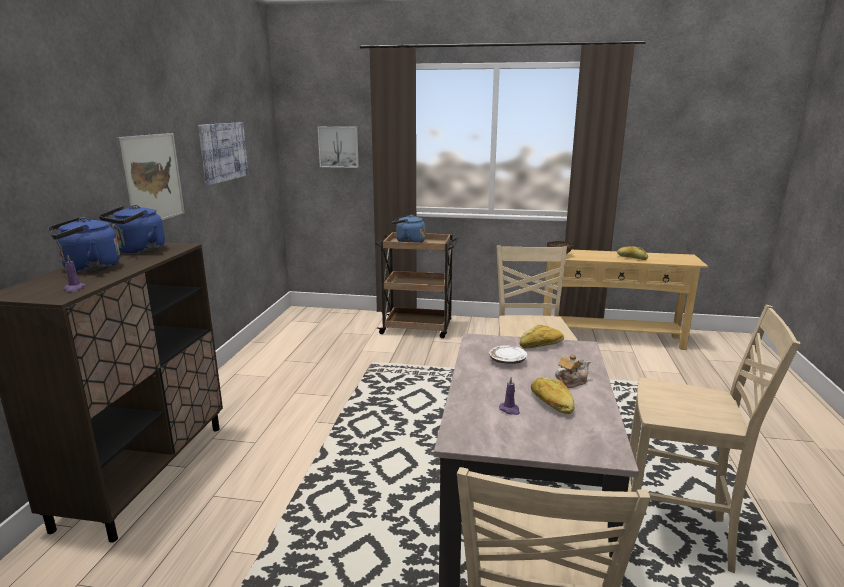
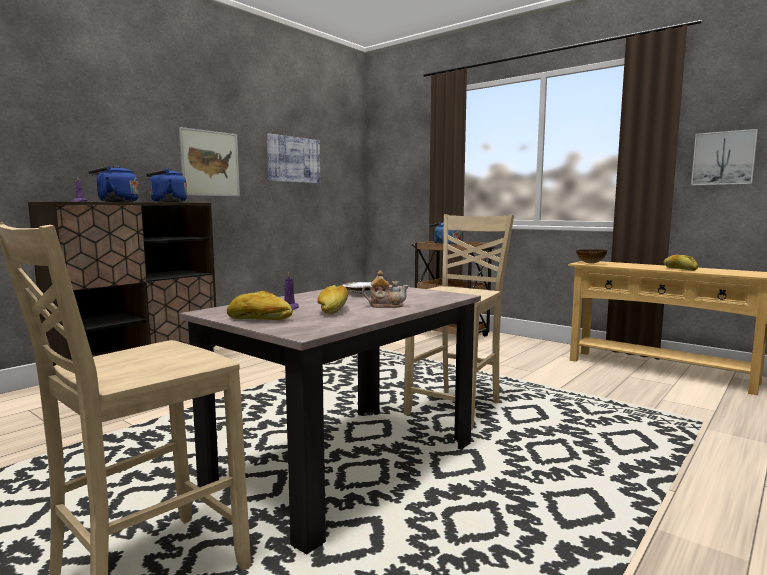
camera: 30 degrees right, 10 degrees down
picture [318,127,359,168] -> picture moved to [691,129,758,185]
bread [519,325,564,348] -> bread moved to [227,291,292,320]
beige chair [628,305,800,573] -> none

